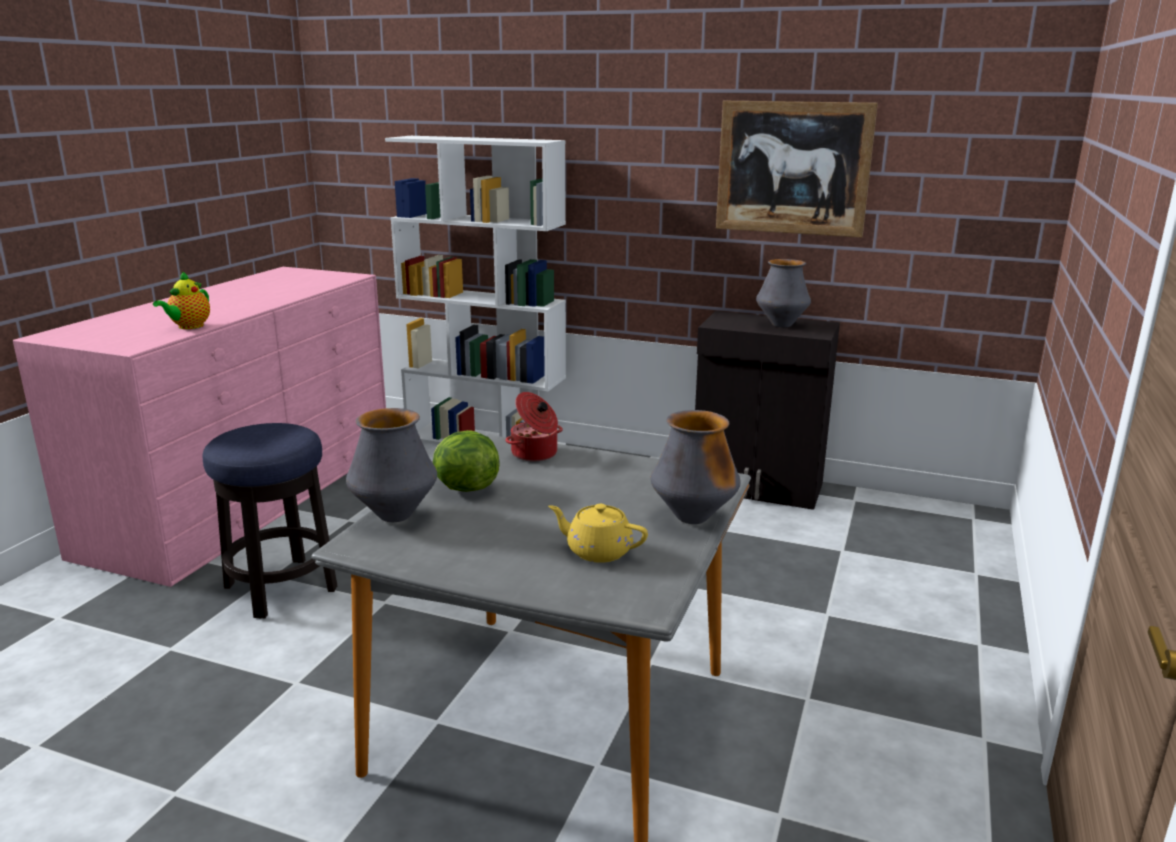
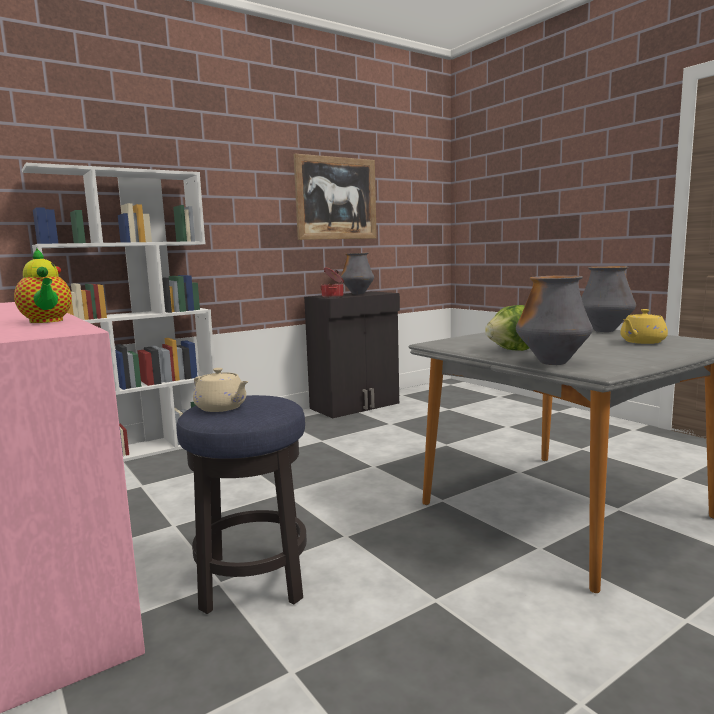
camera: 55 degrees left, 10 degrees down
cooking pot [505,392,563,461] -> cooking pot moved to [320,267,344,298]
none -> beige teapot [193,368,248,412]

